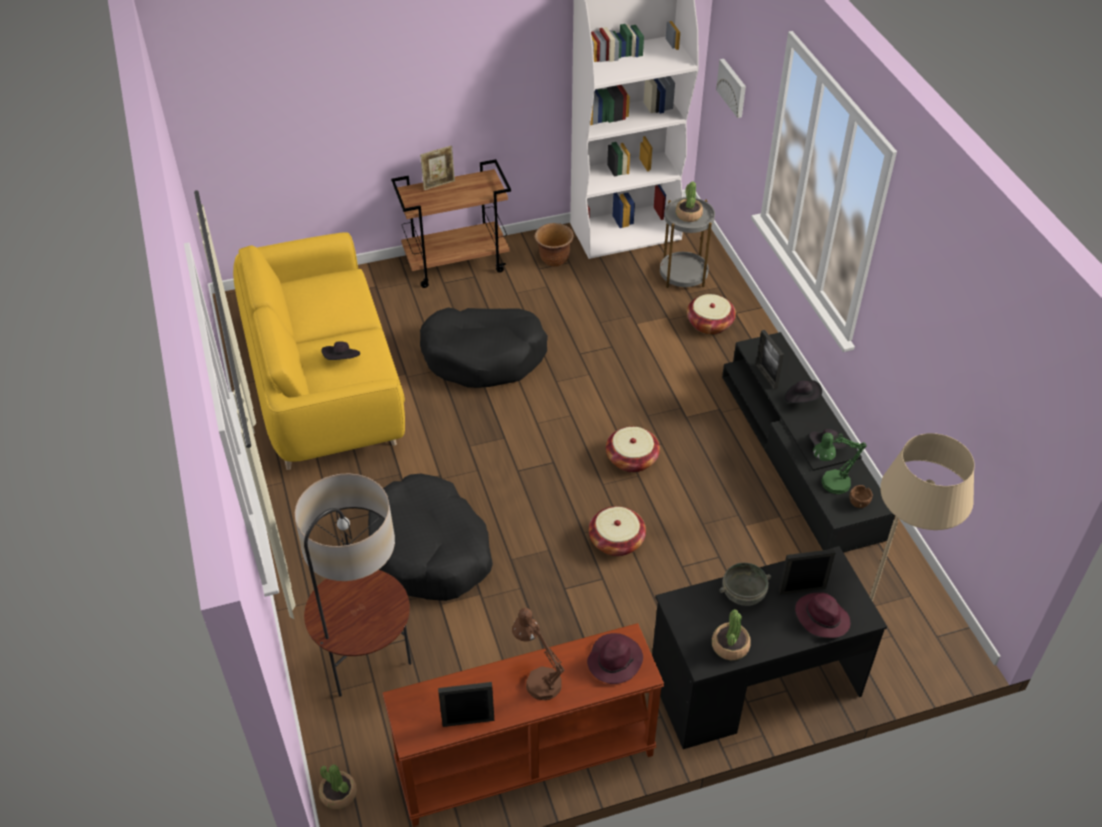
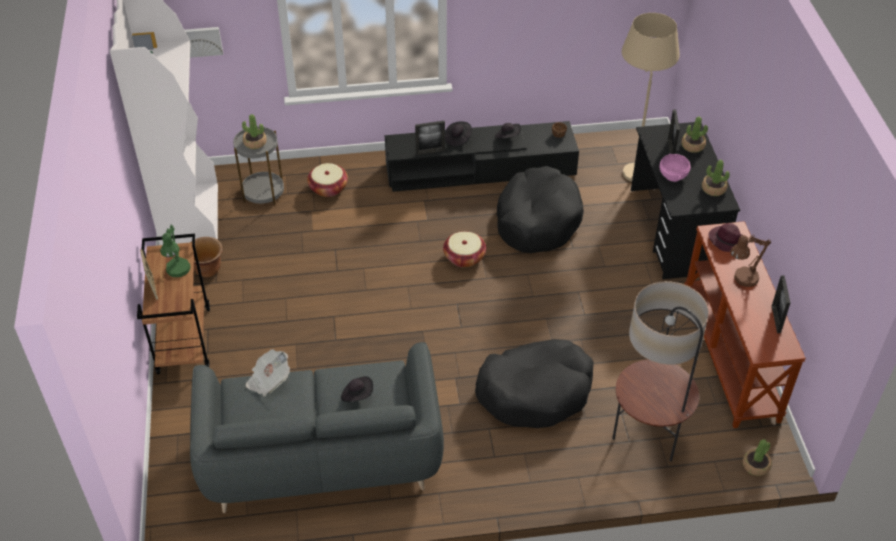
camera: 80 degrees left, 0 degrees up
yellow sofa [233,232,405,470] -> grey sofa [190,342,444,513]
black dog bed [420,307,548,388] -> black dog bed moved to [497,166,584,253]
basket [589,506,646,556] -> none
grey bowl [719,563,771,606] -> pink bowl [660,154,691,182]
purple hat [795,593,850,638] -> potted plant [681,117,708,153]
green table lamp [813,433,867,494] -> green table lamp moved to [160,226,190,277]
none -> newspaper [246,349,290,397]

